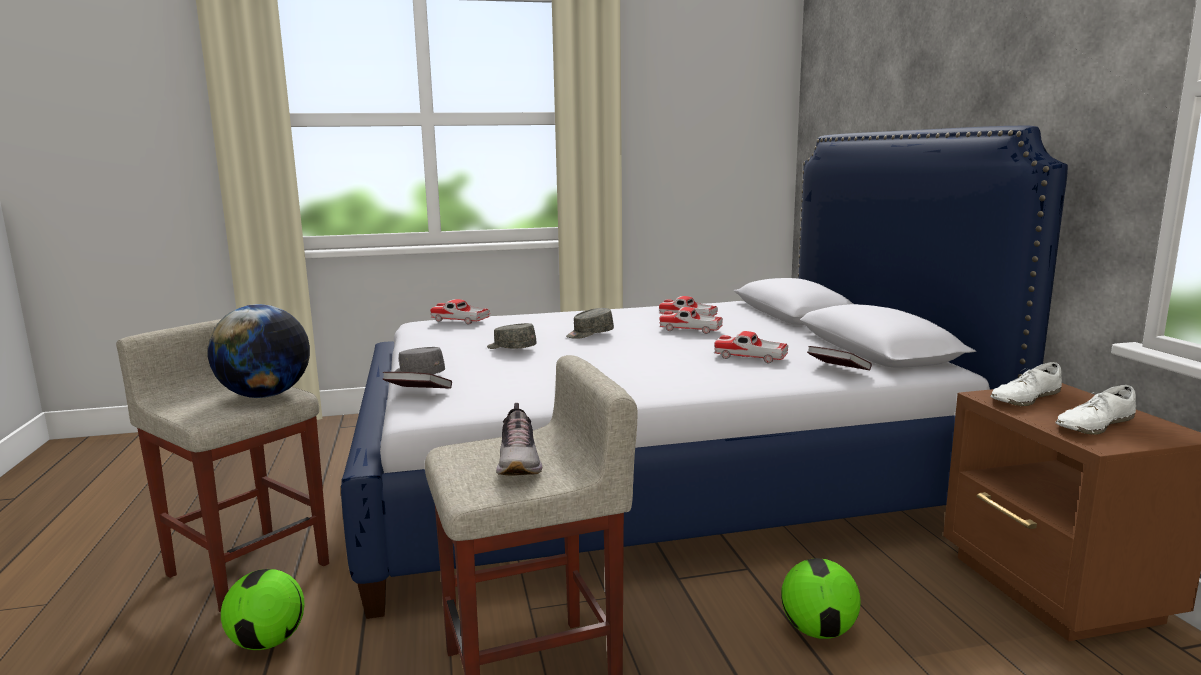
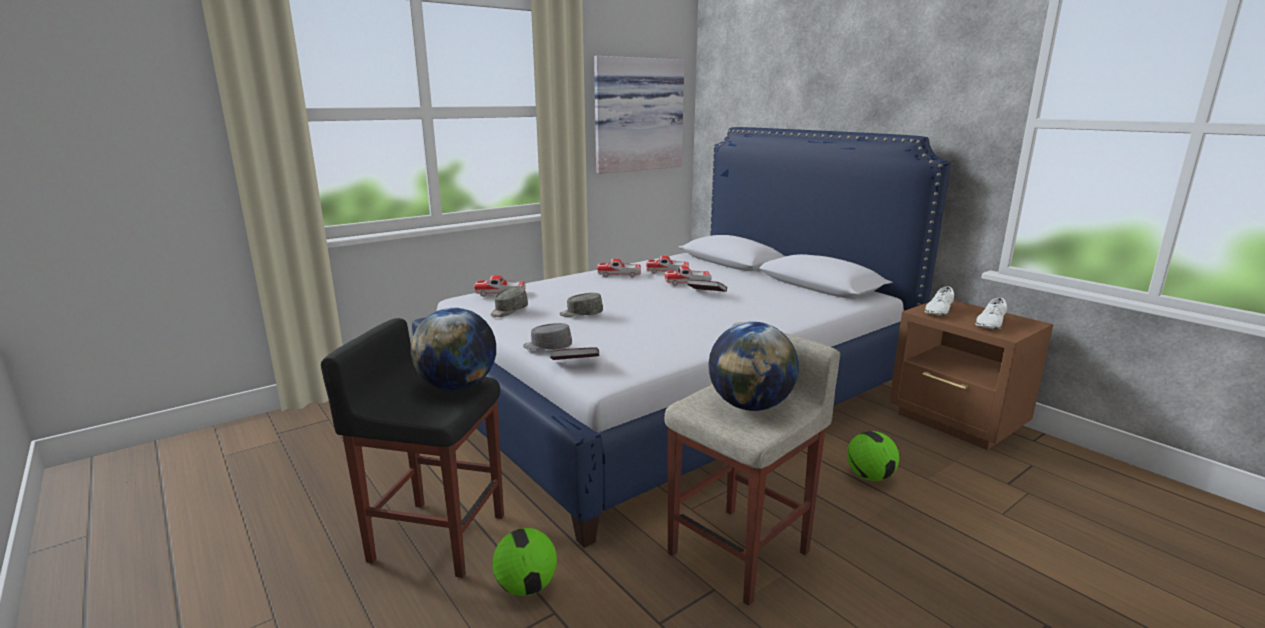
camera: 25 degrees left, 5 degrees up
beige stool [116,319,329,613] -> black stool [321,318,504,578]
shoe [496,403,542,475] -> globe [708,322,799,411]
grey cap [566,308,614,339] -> grey cap moved to [490,287,528,317]
toy car [714,331,789,363] -> toy car moved to [597,259,641,278]
book [807,346,872,370] -> book moved to [687,279,727,292]
none -> picture [594,56,684,174]

